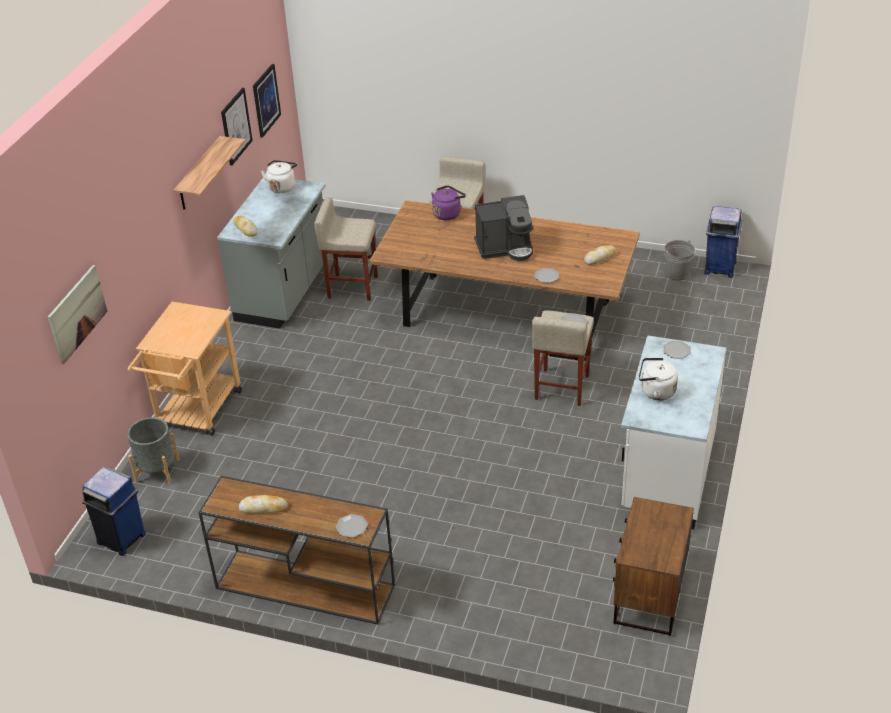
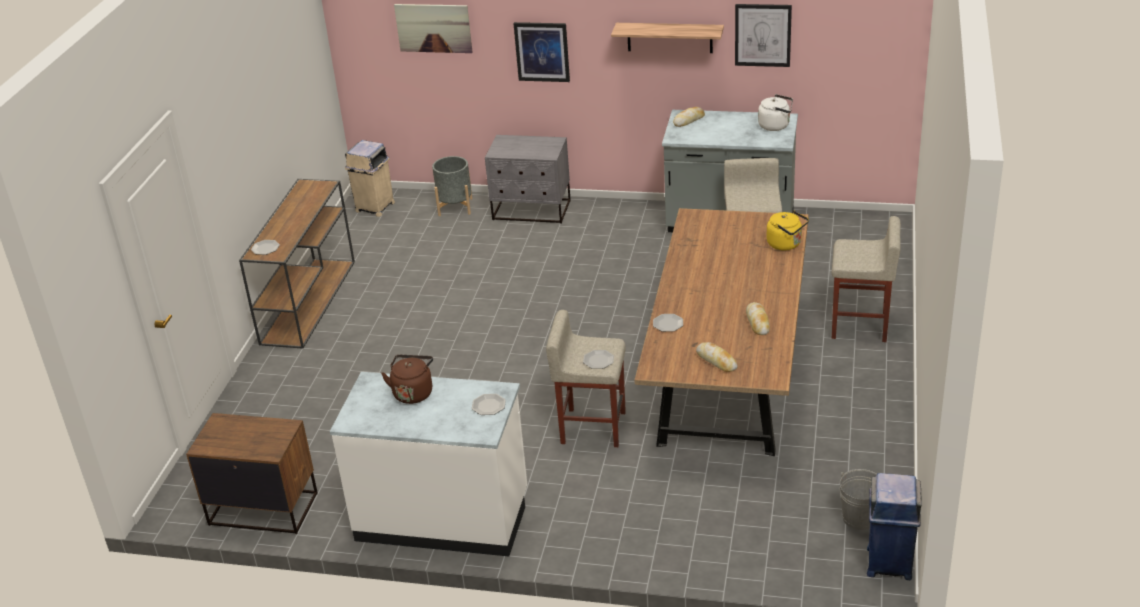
camera: 85 degrees right, 5 degrees down
blue trash can [82,467,146,556] -> beige trash can [345,140,395,217]
beige cart [128,302,242,436] -> grey nightstand [485,135,571,224]
bread [239,495,288,514] -> bread moved to [746,302,770,335]
picture [253,64,281,138] -> picture moved to [513,22,570,82]
purple kettle [431,185,466,220] -> yellow kettle [767,210,809,250]
coffee machine [474,195,533,261] -> none
white kettle [639,358,678,400] -> brown kettle [381,355,433,404]

